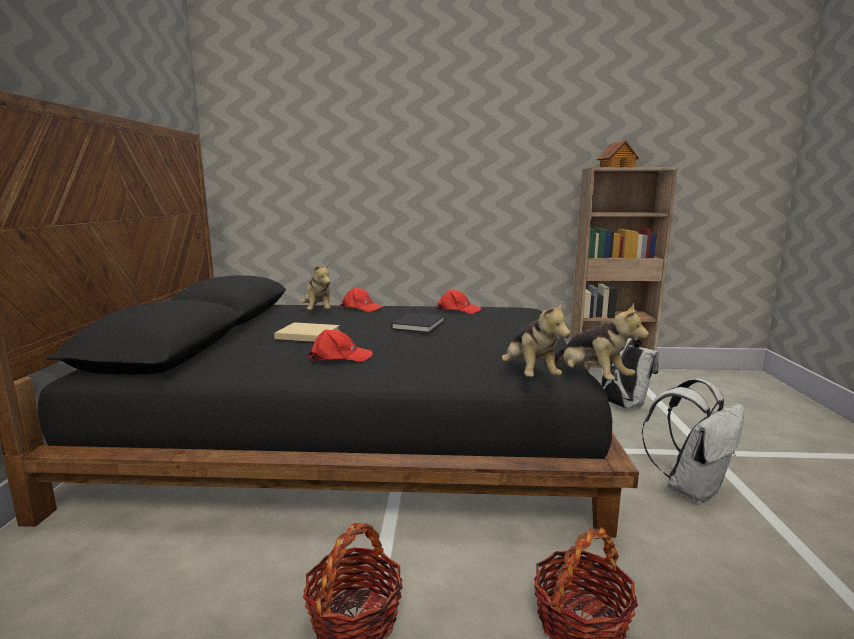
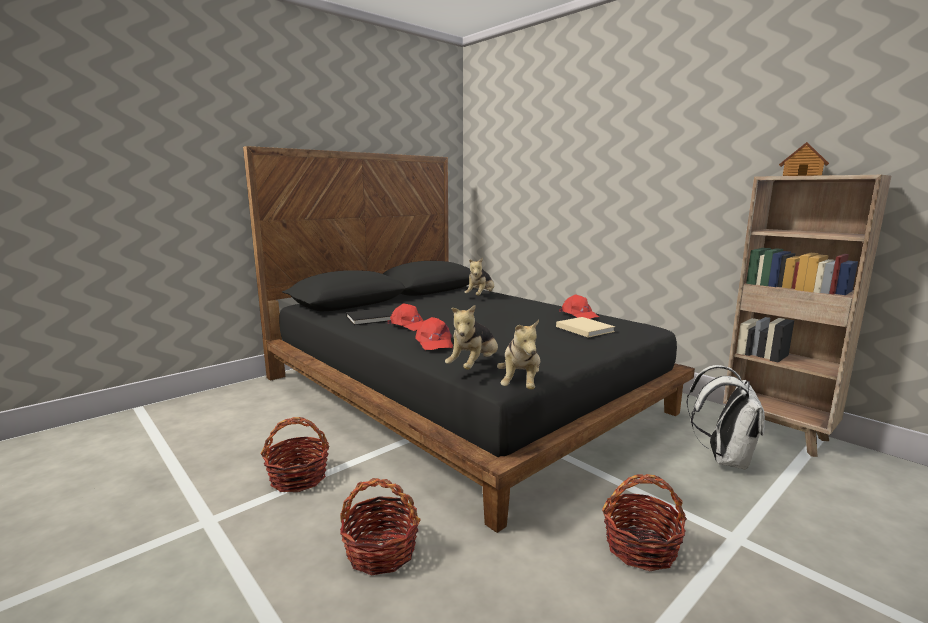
camera: 45 degrees right, 0 degrees up
beige book [274,322,340,342] -> beige book moved to [556,317,615,338]
red cap [340,287,383,312] -> red cap moved to [415,317,453,350]
black book [391,313,444,333] -> black book moved to [346,308,392,325]
white backpack [642,378,744,503] -> basket [602,474,687,571]

